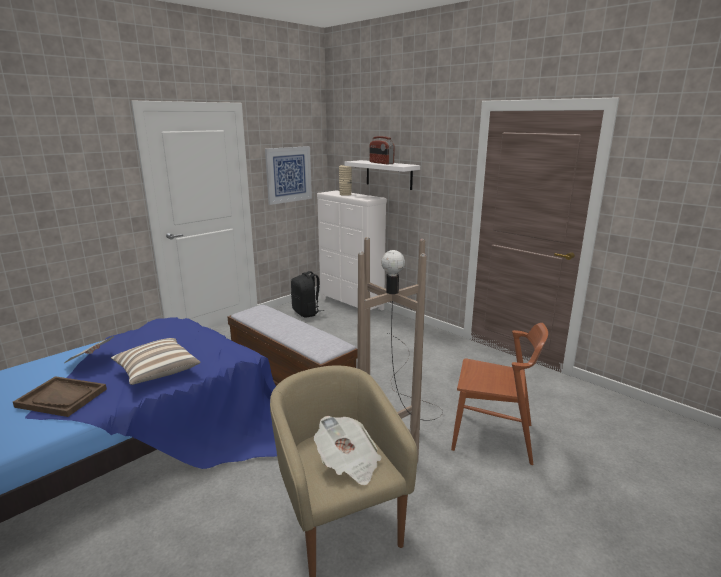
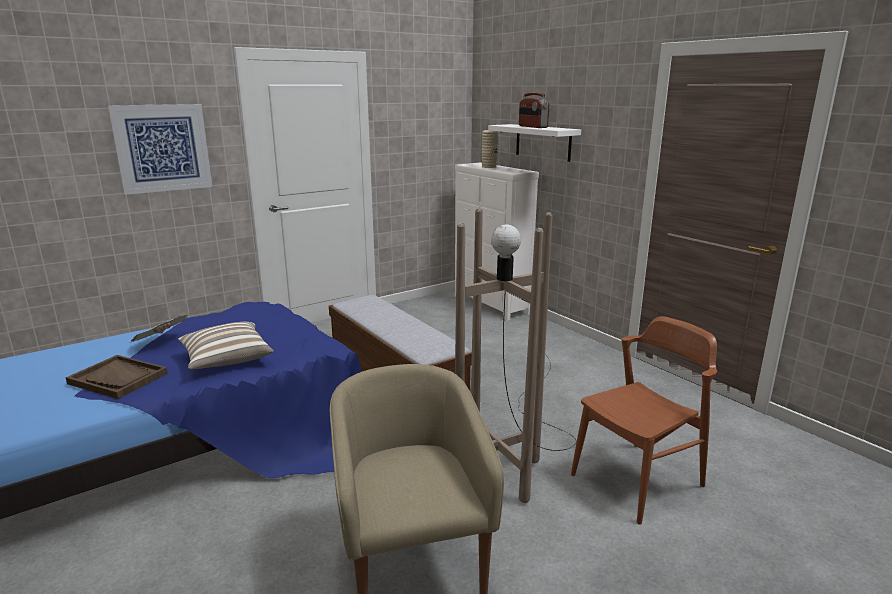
camera: 10 degrees right, 0 degrees up
picture [265,146,312,205] -> picture moved to [108,104,212,195]
black backpack [291,271,324,317] -> none
newspaper [314,416,382,485] -> none
brown chair [451,323,548,465] -> brown chair turned 60 degrees counterclockwise [571,316,717,525]

